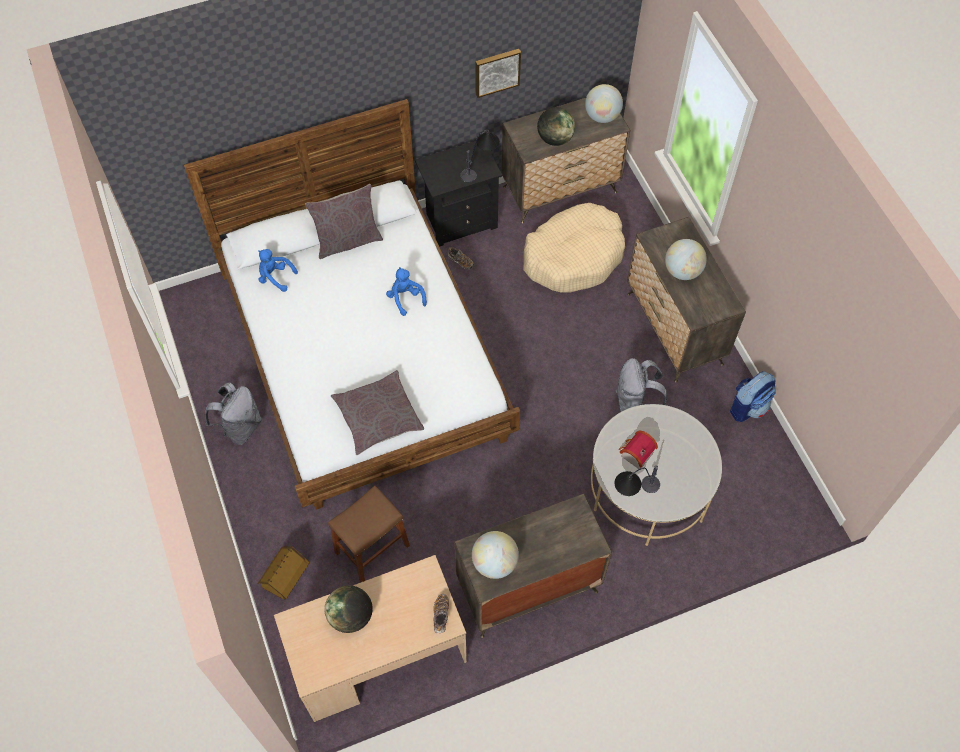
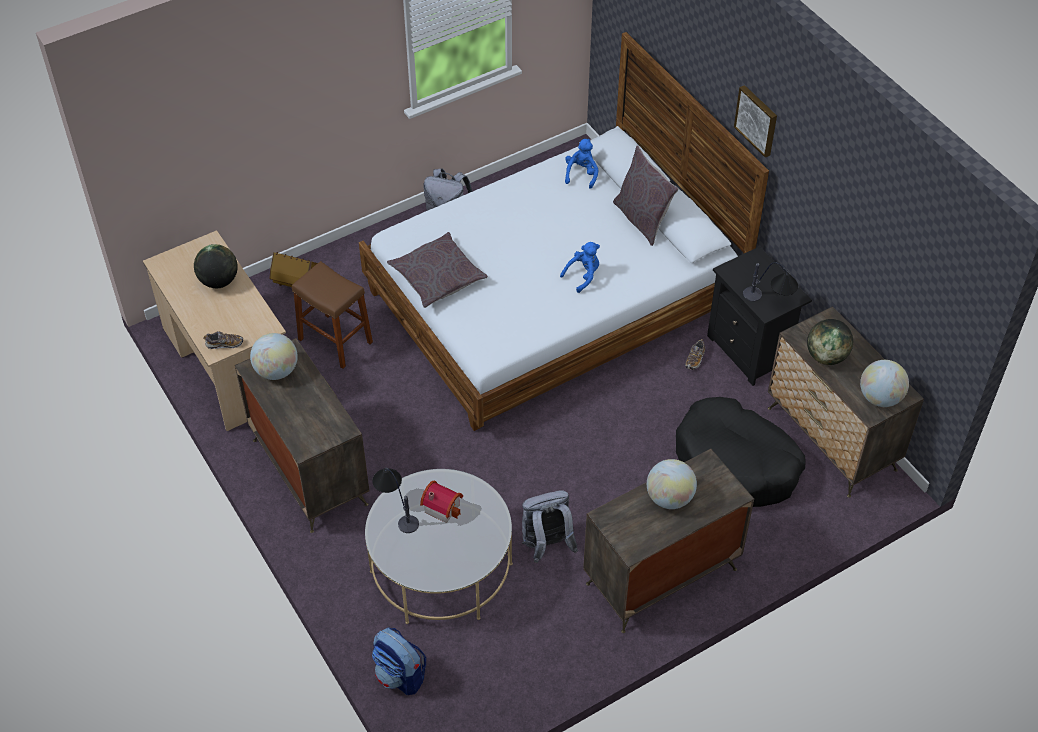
camera: 80 degrees right, 10 degrees down
picture [475,49,521,98] -> picture moved to [734,85,777,158]
beige dog bed [523,203,625,292] -> black dog bed [676,397,805,507]
backpack [730,371,776,422] -> backpack moved to [372,627,426,695]

